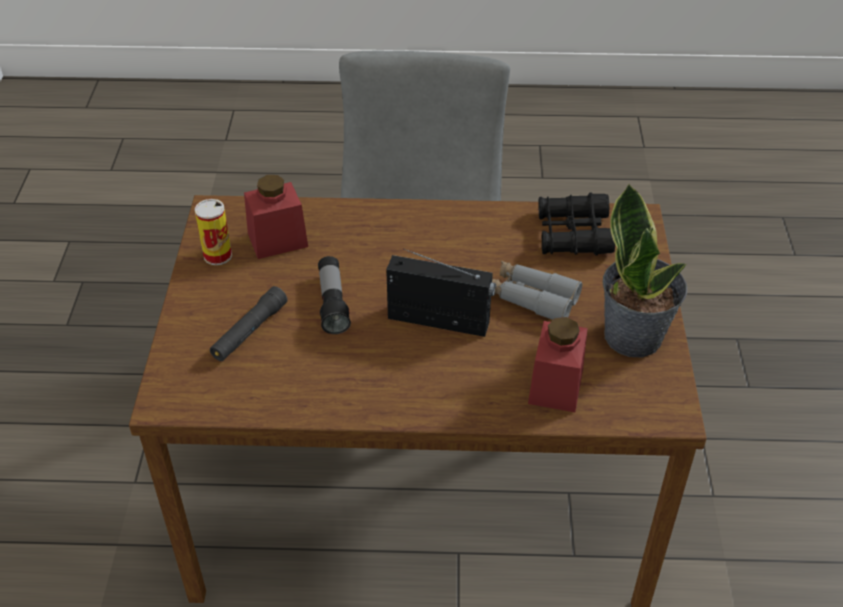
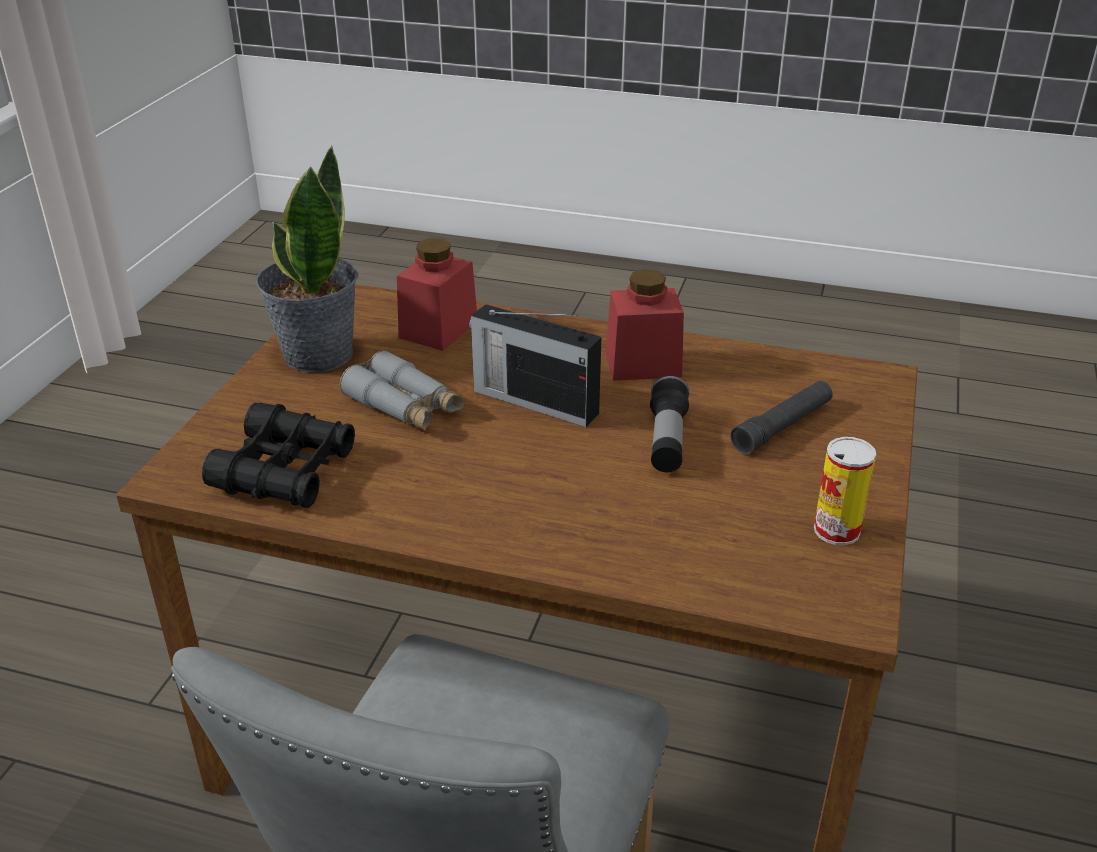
camera: 165 degrees left, 10 degrees down
red jar [244,175,308,259] -> red jar moved to [606,269,684,381]

